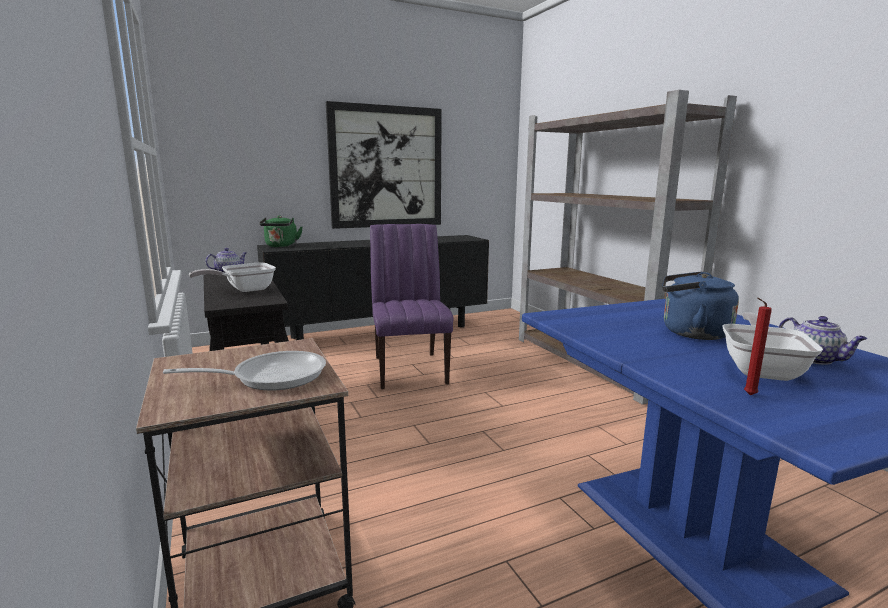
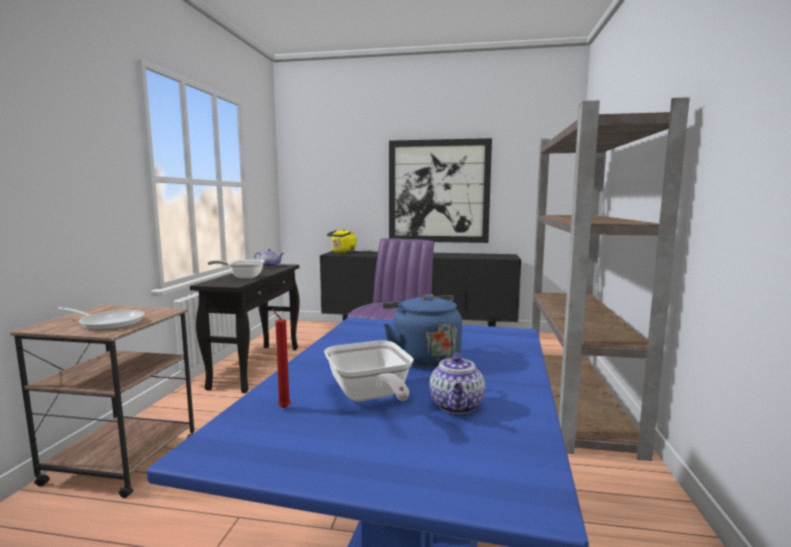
camera: 35 degrees right, 5 degrees down
green kettle [259,216,303,247] -> yellow kettle [327,229,357,253]
frying pan [722,312,823,381] -> frying pan turned 105 degrees clockwise [324,340,414,402]

